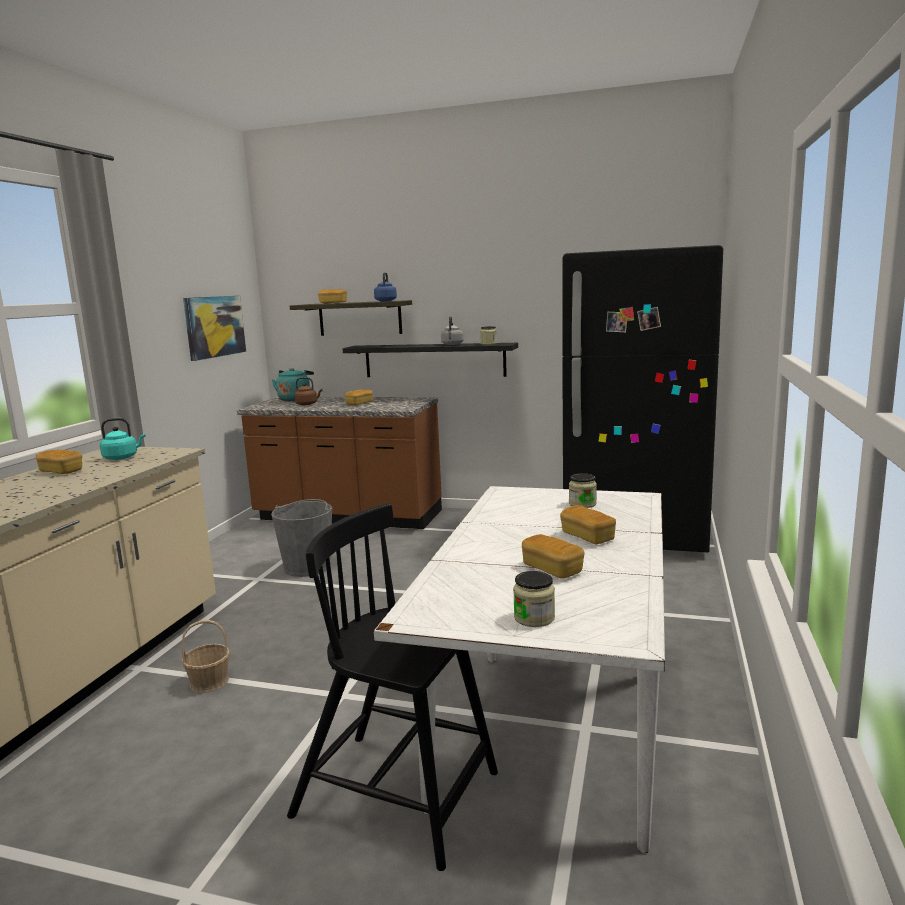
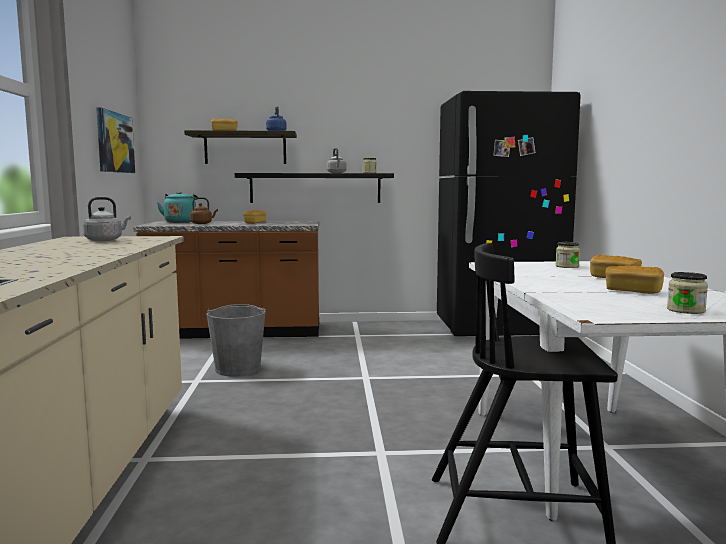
camera: 20 degrees left, 5 degrees down
bread [36,450,82,474] -> none
turquoise kettle [100,418,145,460] -> grey kettle [83,197,131,241]
basket [181,620,230,693] -> none

